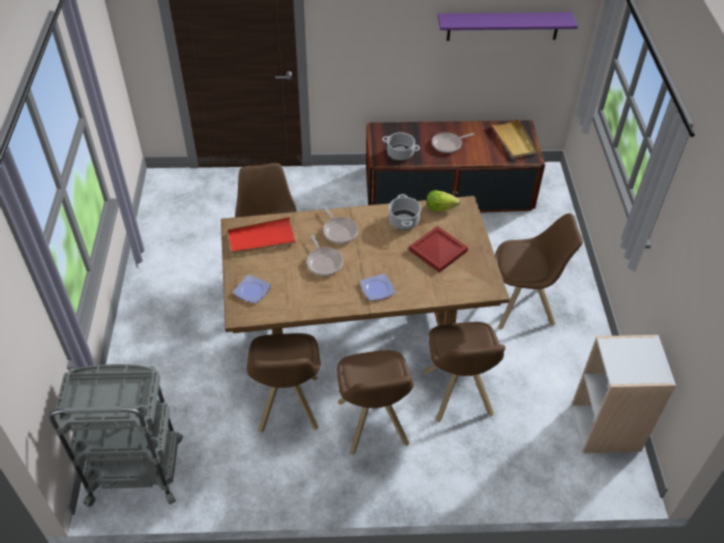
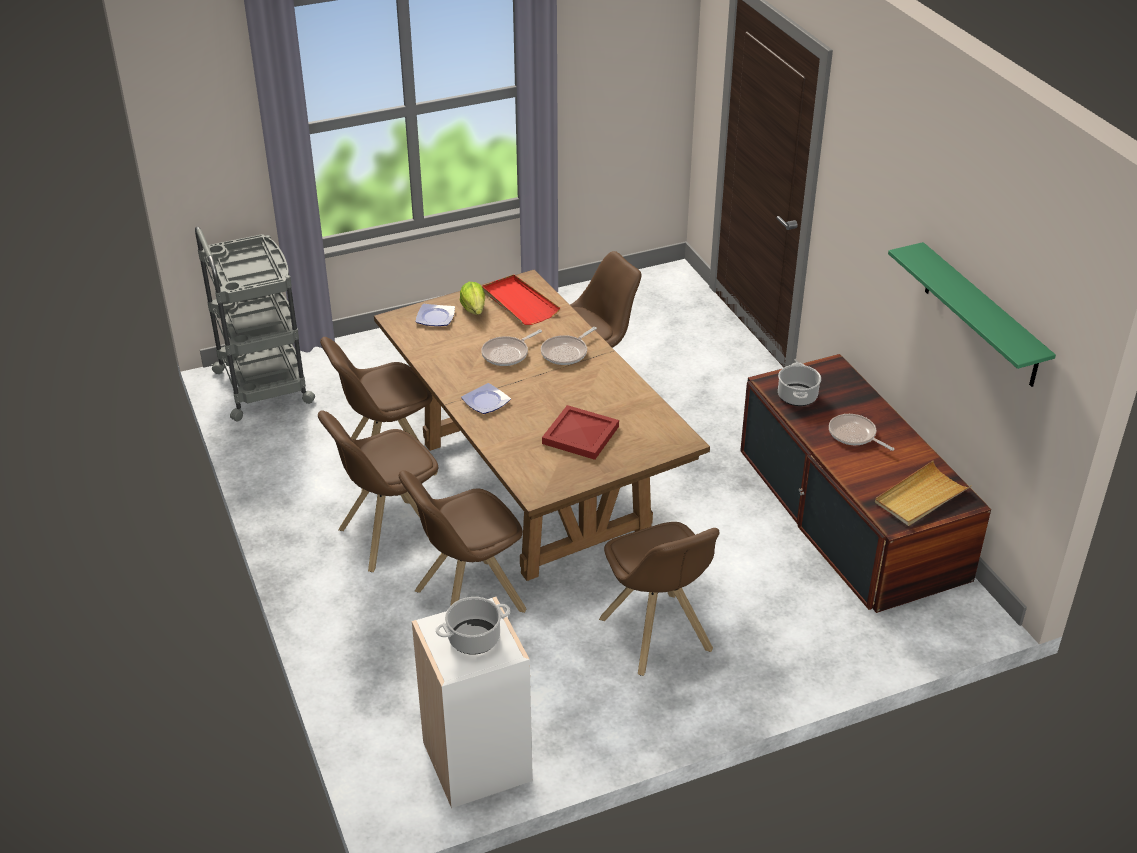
camera: 70 degrees right, 10 degrees down
cooking pot [389,194,421,230] -> cooking pot moved to [436,597,511,655]
lettuce [427,190,460,211] -> lettuce moved to [460,282,485,315]
purple shelf [438,12,578,41] -> green shelf [888,242,1056,387]

